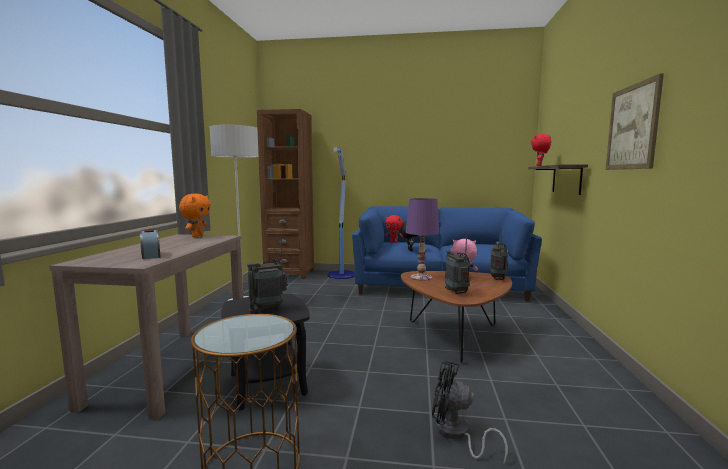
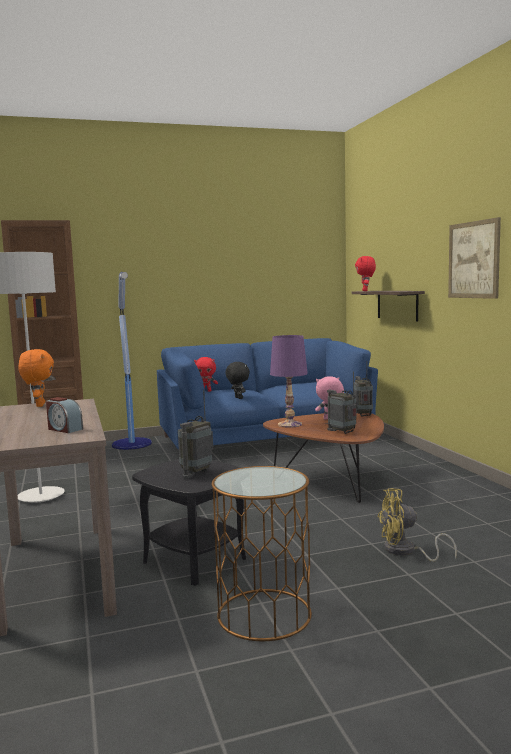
camera: 25 degrees left, 0 degrees up
black fan [432,361,508,464] -> yellow fan [378,488,457,562]

